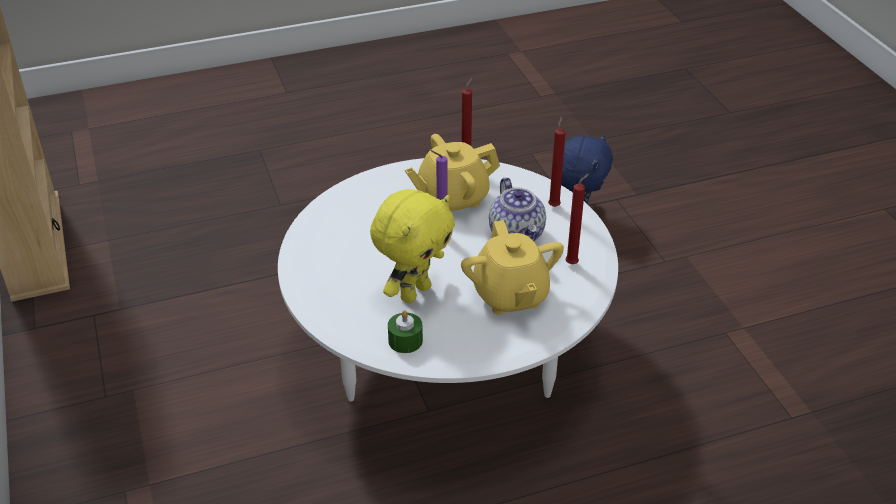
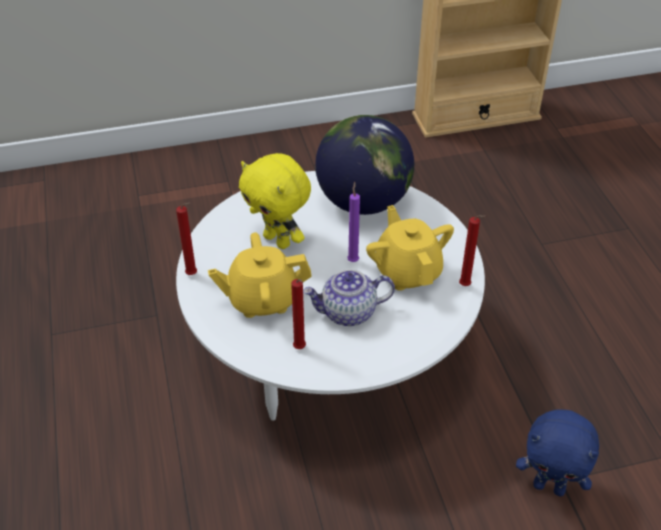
camera: 95 degrees right, 5 degrees up
green candle [388,310,423,353] -> none
red candle [548,116,566,207] -> red candle moved to [176,203,197,275]
none -> globe [315,115,414,215]

